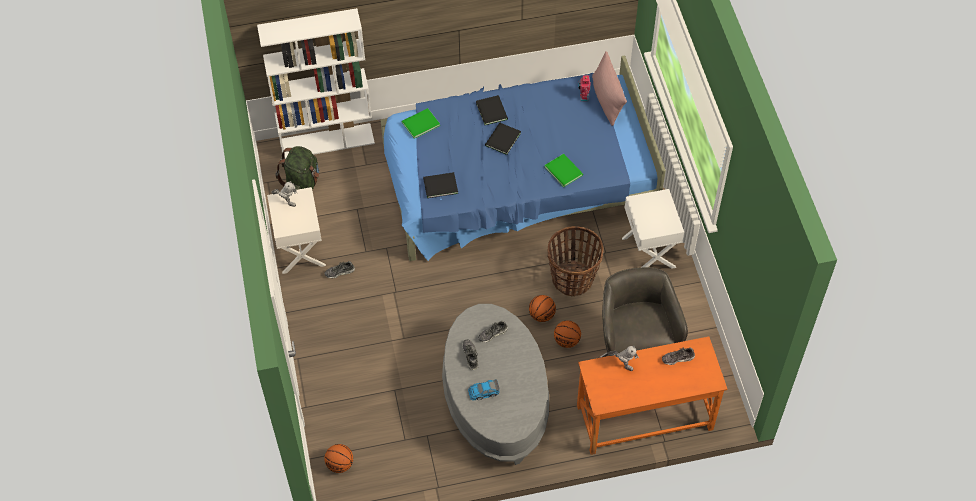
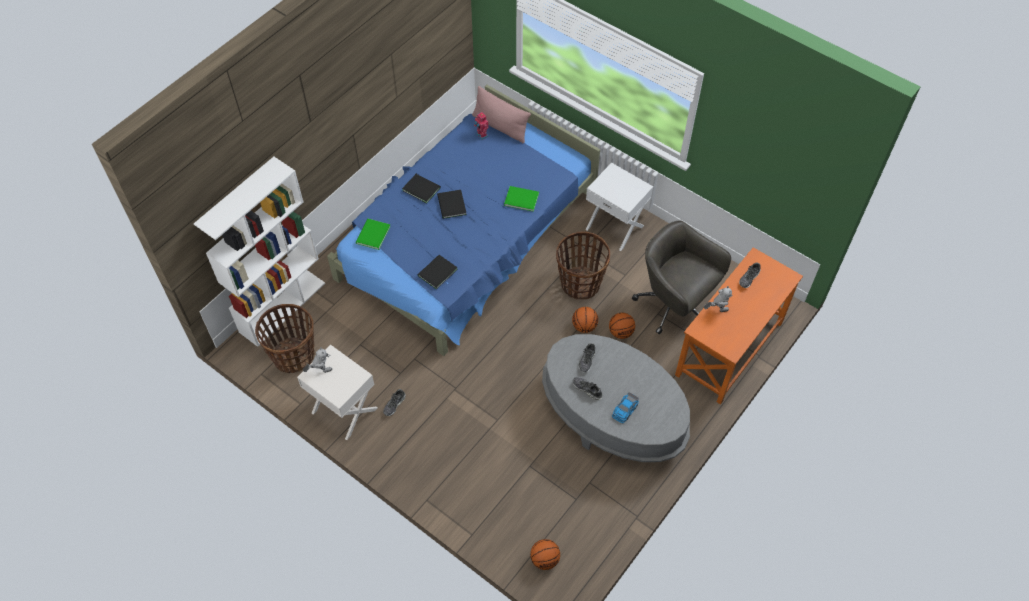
camera: 40 degrees left, 0 degrees up
green backpack [276,146,319,190] -> basket [255,304,315,373]

